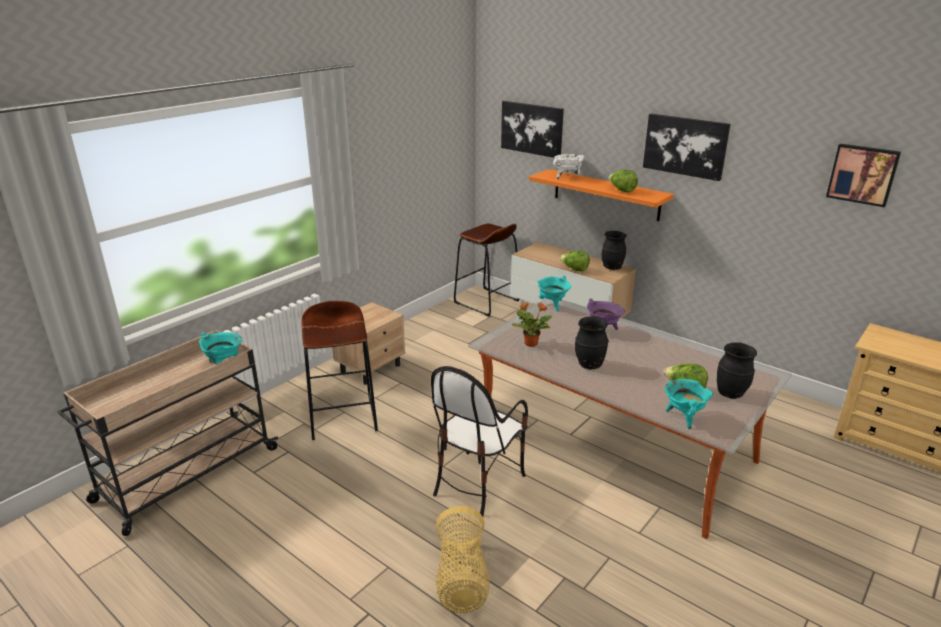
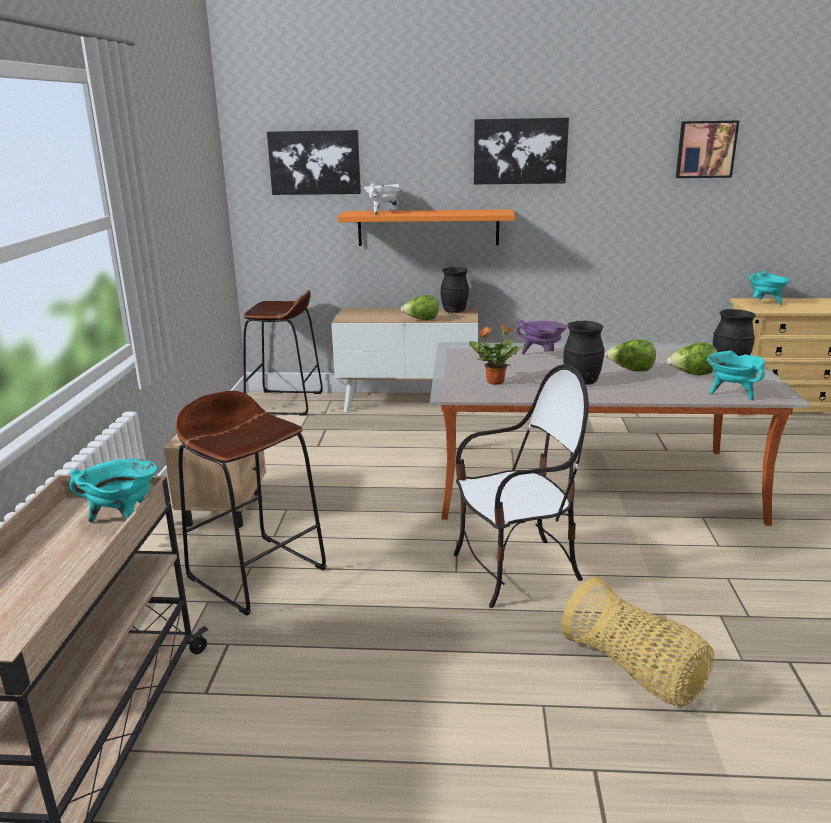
camera: 35 degrees left, 5 degrees down
chair [431,366,528,517] -> chair turned 105 degrees counterclockwise [454,364,589,608]
turquoise cooking pot [537,275,571,311] -> turquoise cooking pot moved to [749,270,790,305]
lettuce [609,170,638,192] -> lettuce moved to [605,339,656,372]

